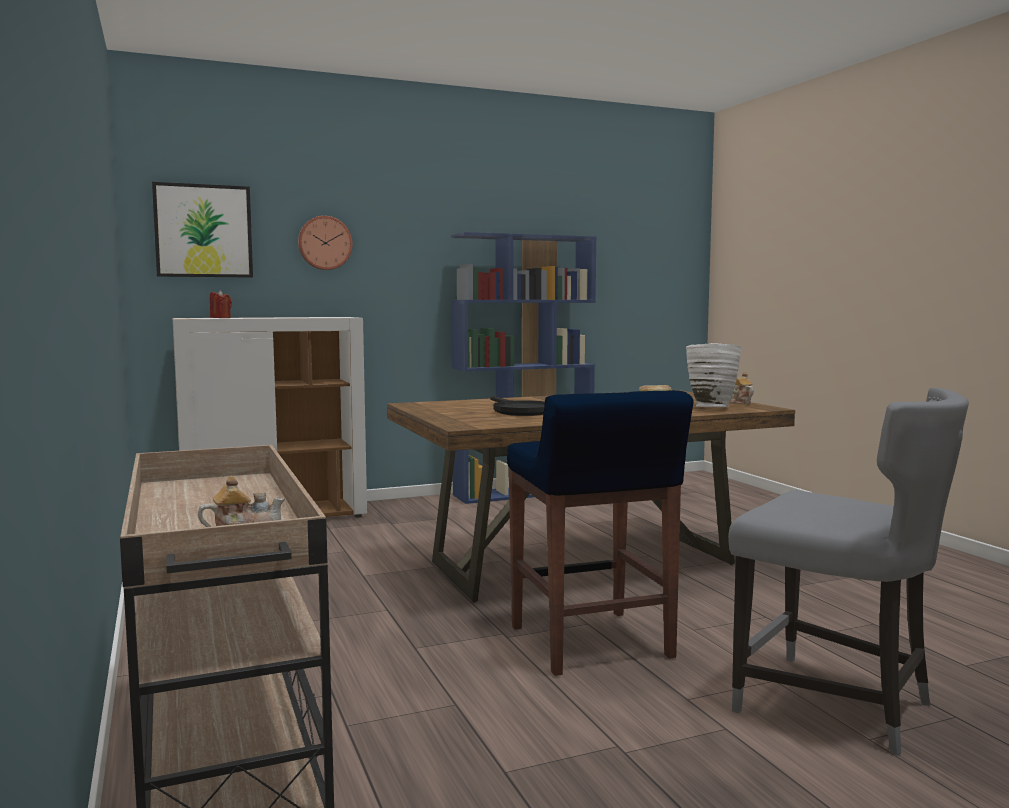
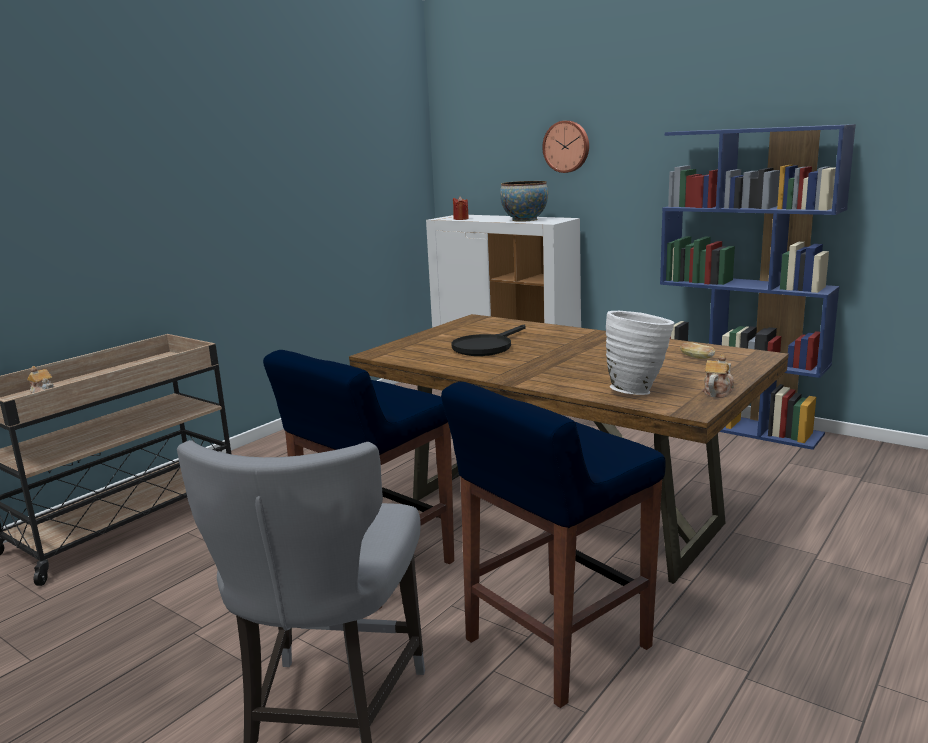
camera: 60 degrees right, 10 degrees up
picture [152,182,253,278] -> none
none -> blue stool [441,382,666,708]
none -> bowl [500,181,548,222]

